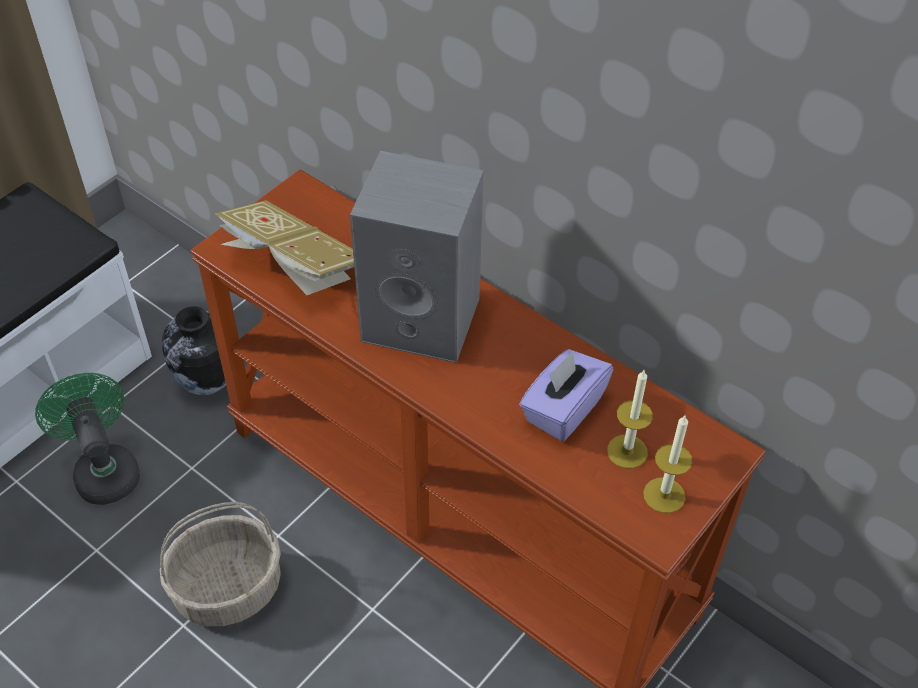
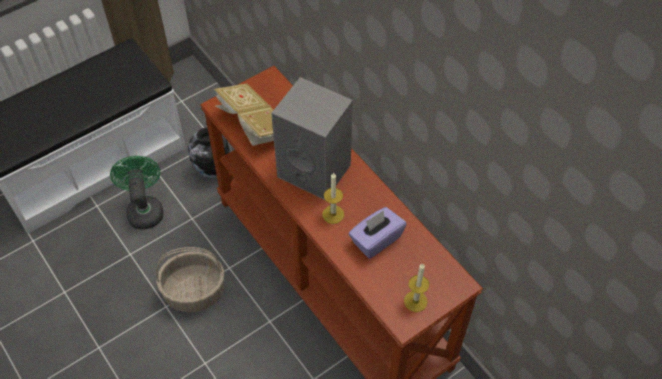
camera: 15 degrees right, 5 degrees up
candle [607,370,653,469] -> candle moved to [322,172,344,224]

